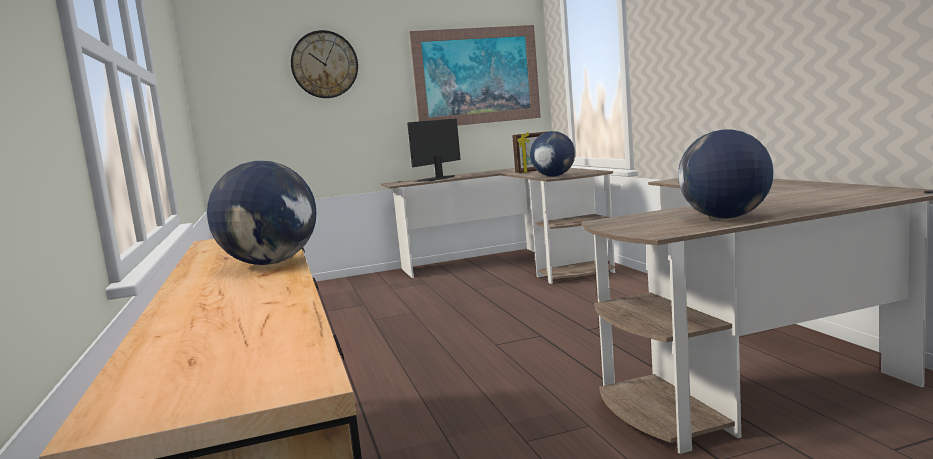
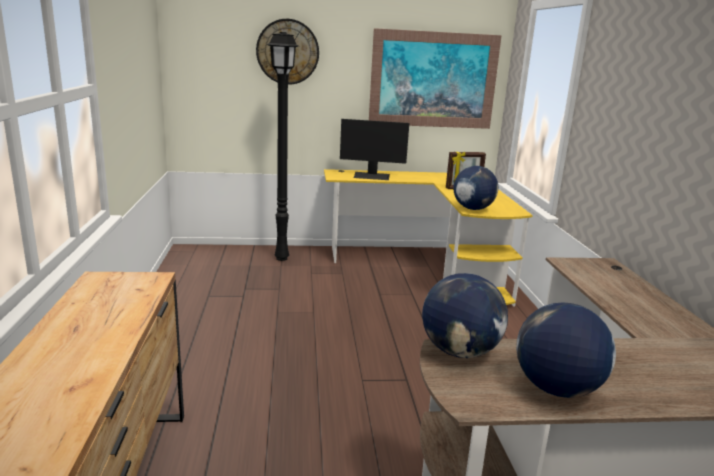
camera: 10 degrees right, 10 degrees up
globe [207,161,316,265] -> globe moved to [422,273,508,358]
brown desk [381,168,615,284] -> yellow desk [324,169,533,307]
monitor [407,118,461,182] -> monitor turned 135 degrees counterclockwise [340,119,409,180]
none -> black floor lamp [266,32,298,261]

